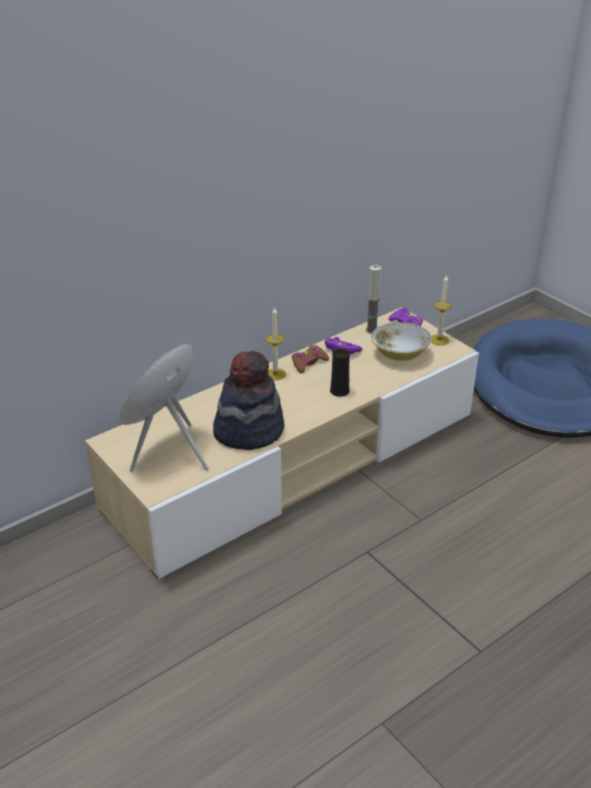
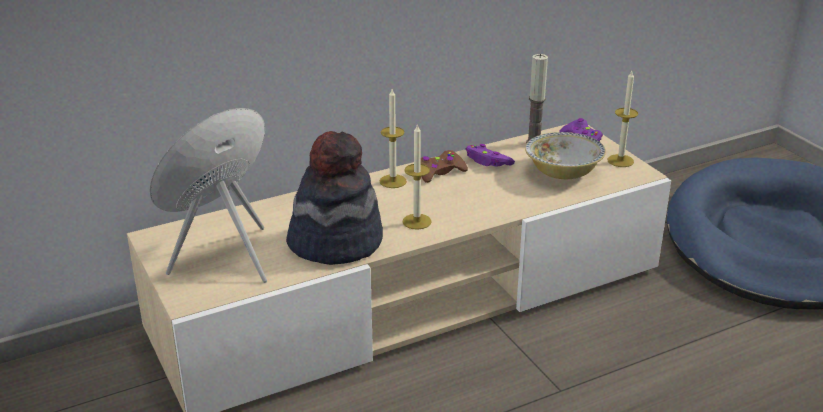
camera: 10 degrees right, 5 degrees down
black vase [330,348,350,397] -> none
none -> candle [403,123,432,230]

